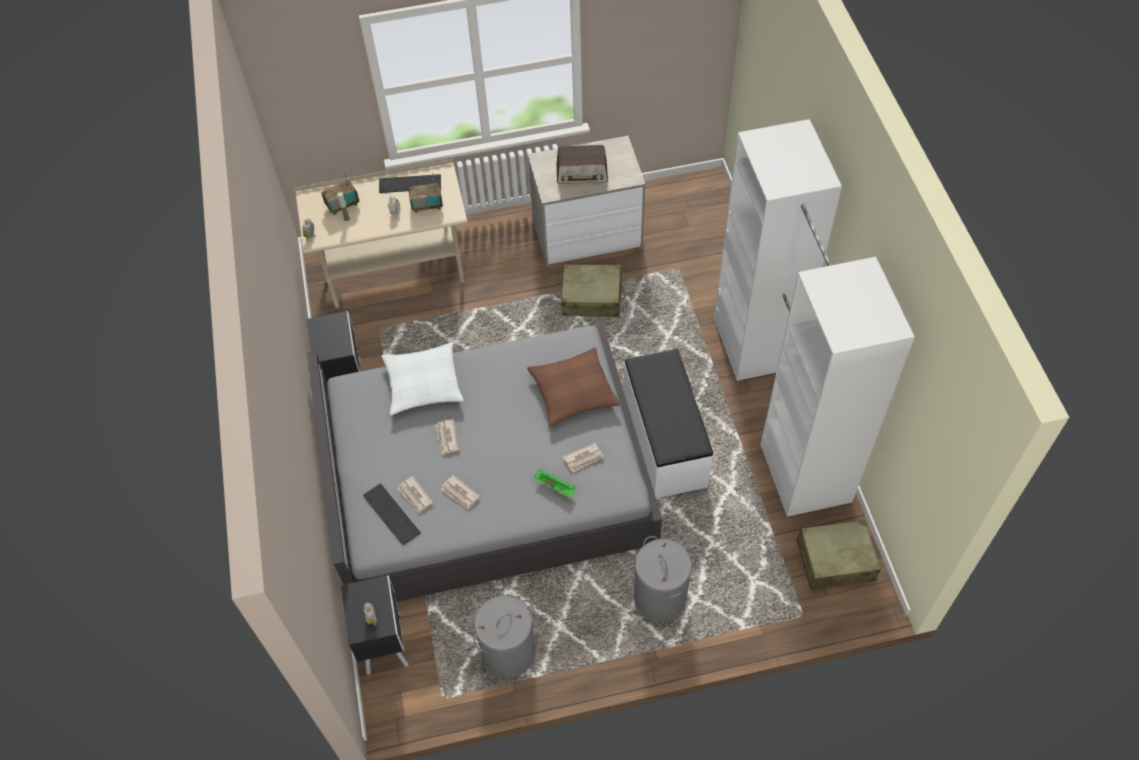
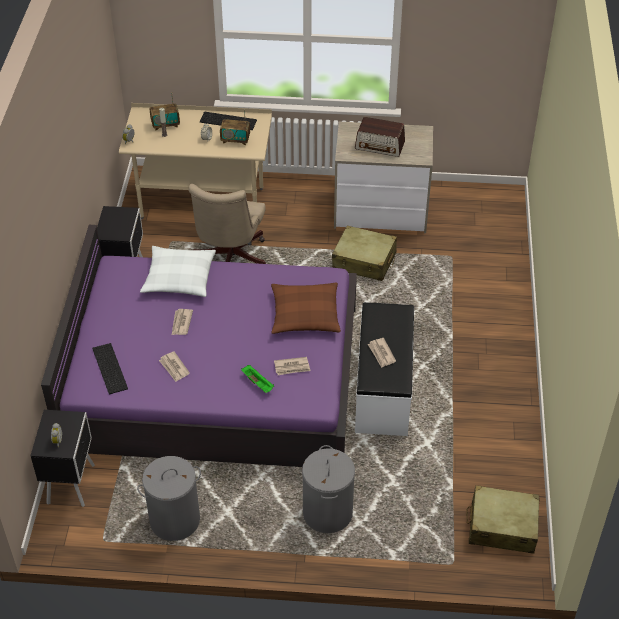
camera: 15 degrees right, 10 degrees down
grey bed [307,325,662,602] -> purple bed [41,225,357,467]
newspaper [397,476,433,514] -> newspaper moved to [368,338,396,368]
white wardrobe [714,119,915,517] -> none
none -> beige office chair [189,184,266,264]

